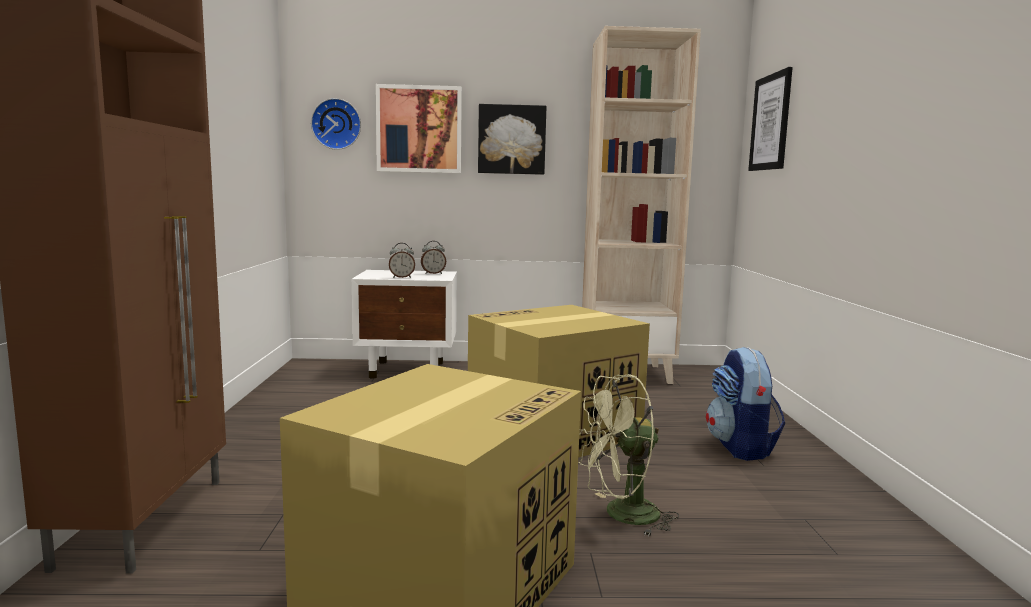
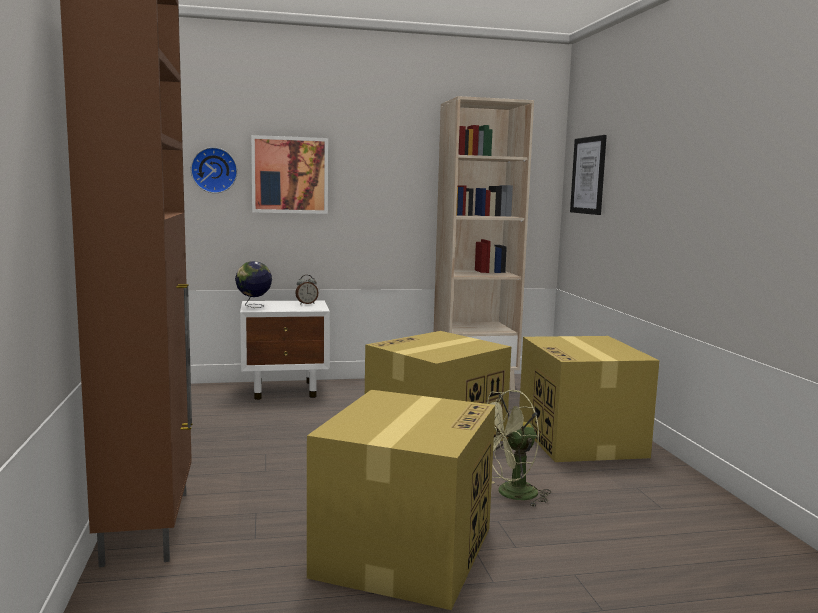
camera: 10 degrees left, 0 degrees up
alarm clock [389,243,415,278] -> none
picture [478,104,546,175] -> none
backpack [706,347,785,461] -> cardboard box [519,336,659,462]
none -> globe [235,261,272,308]

